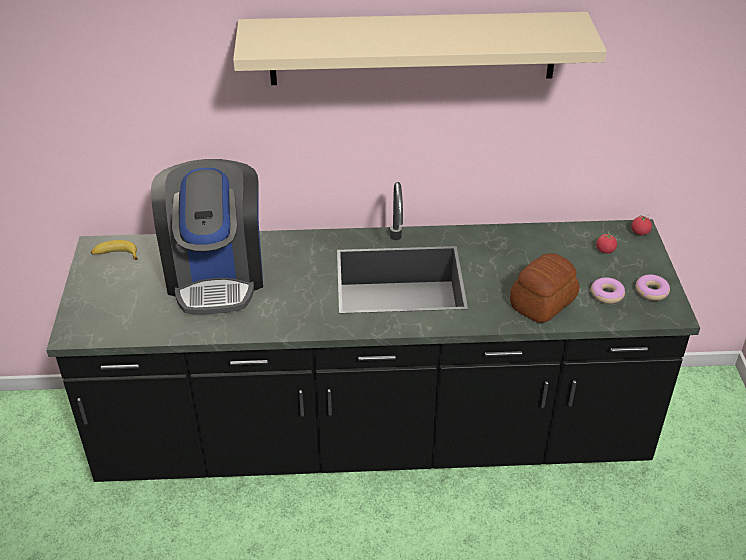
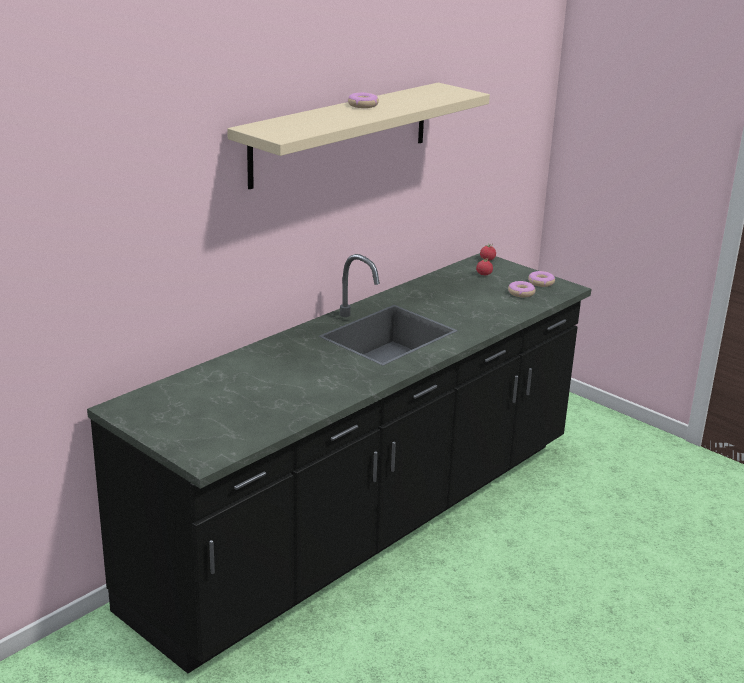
camera: 45 degrees left, 15 degrees down
banana [91,240,138,260] -> none
coffee machine [151,159,263,315] -> none
bread [510,253,580,323] -> none
none -> donut [348,93,379,108]

